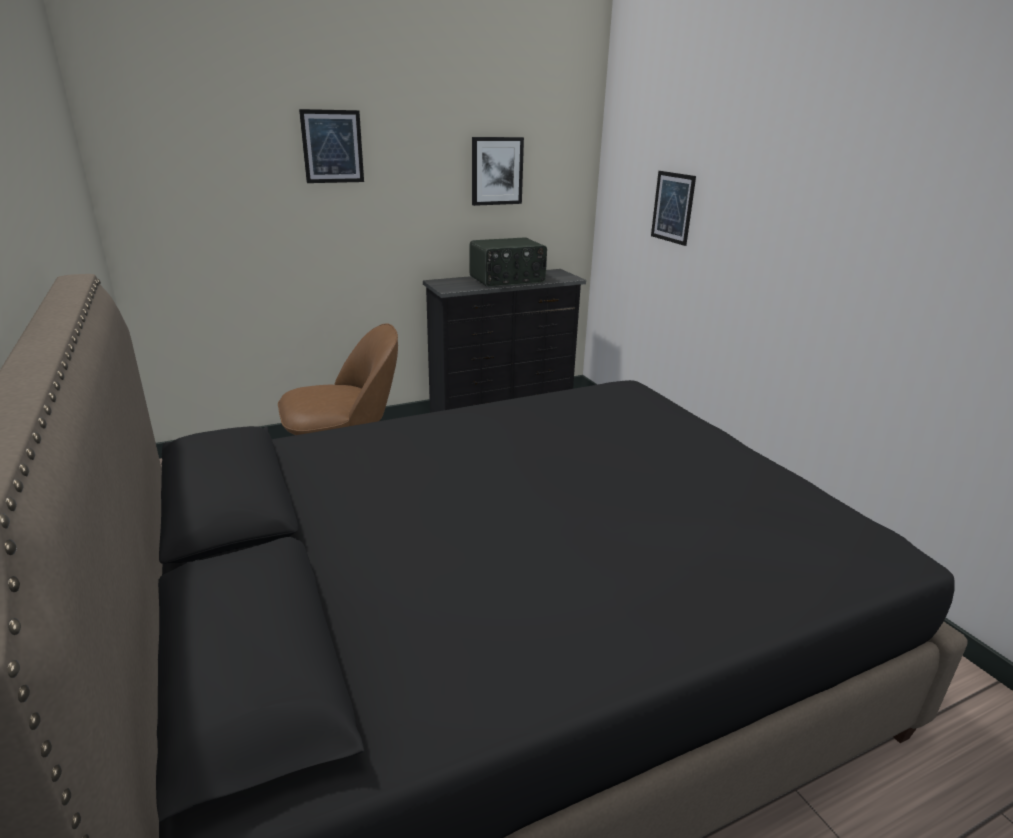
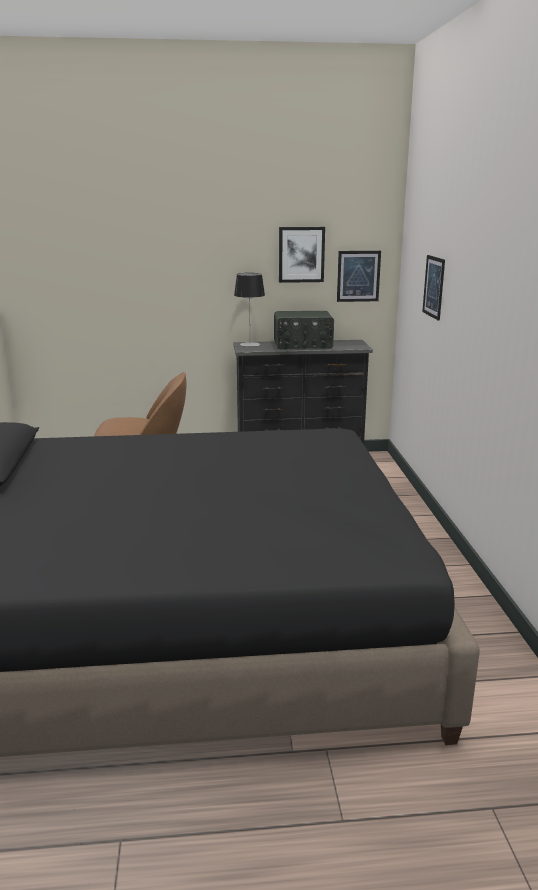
camera: 20 degrees right, 5 degrees down
picture [299,109,364,183] -> picture moved to [337,251,381,302]
none -> table lamp [234,273,265,347]

